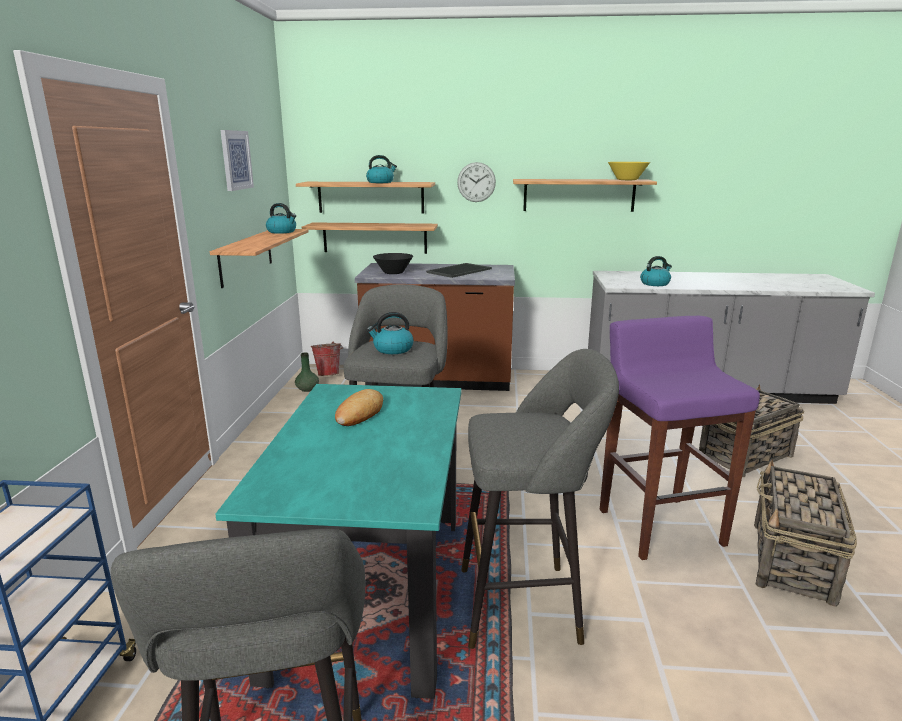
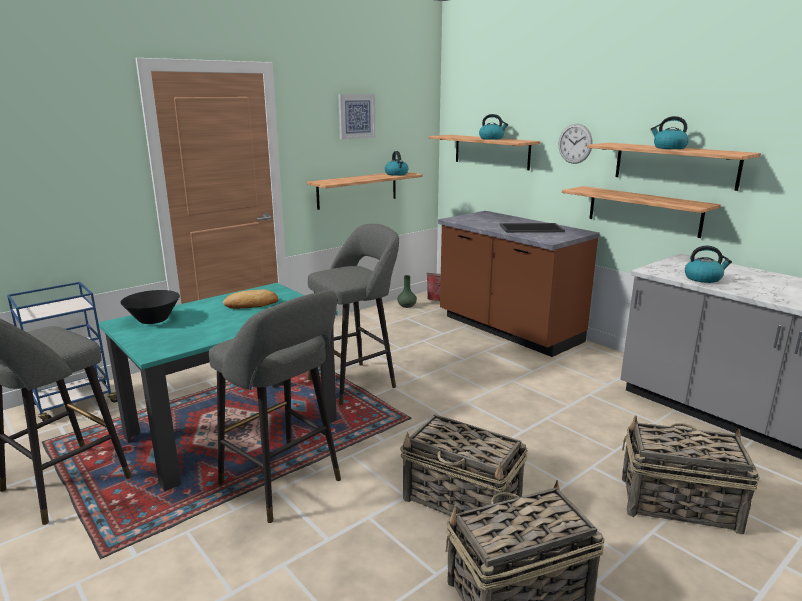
camera: 45 degrees right, 0 degrees up
shelf [302,222,438,254] -> shelf moved to [562,186,721,238]
kettle [367,312,414,354] -> kettle moved to [650,116,689,149]
black bowl [373,253,413,274] -> black bowl moved to [120,290,180,324]
purple stool [600,316,760,560] -> basket [400,414,528,516]
yellow bowl [608,162,650,180] -> none

